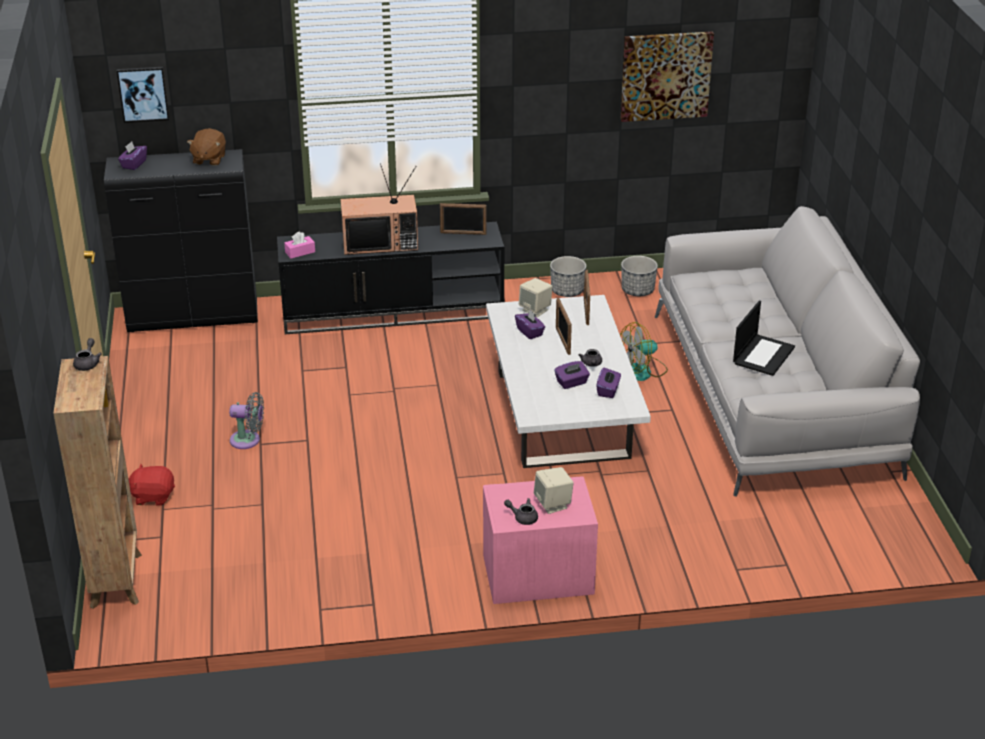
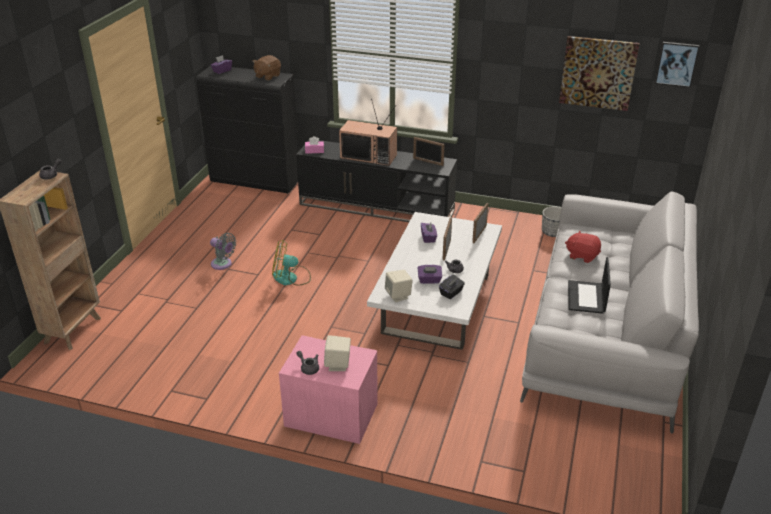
camera: 25 degrees right, 0 degrees up
picture [117,67,169,123] -> picture moved to [655,42,700,88]
red plush toy [128,464,175,506] -> red plush toy moved to [565,230,601,263]
beige speaker [519,278,553,317] -> beige speaker moved to [385,270,413,303]
planter [550,256,586,297] -> none
purple tissue box [596,368,621,398] -> black tissue box [439,275,465,299]
fan [620,322,668,381] -> fan moved to [272,240,311,286]
laptop [733,300,795,376] -> laptop turned 135 degrees clockwise [568,257,611,314]

